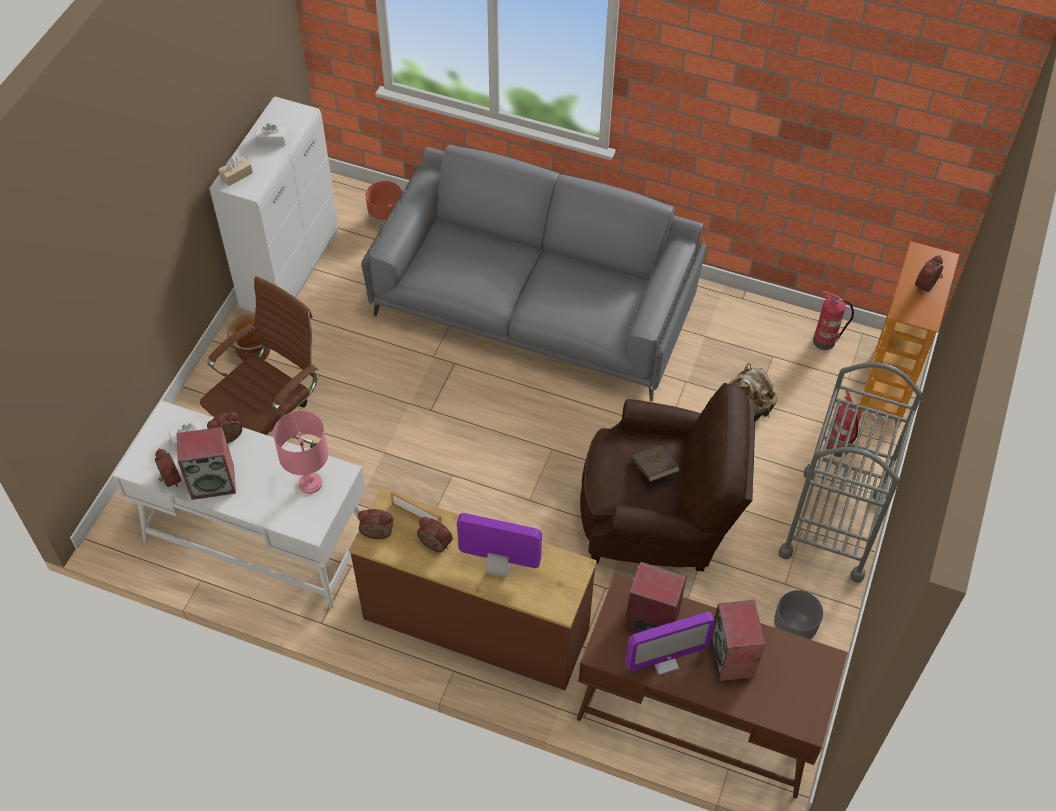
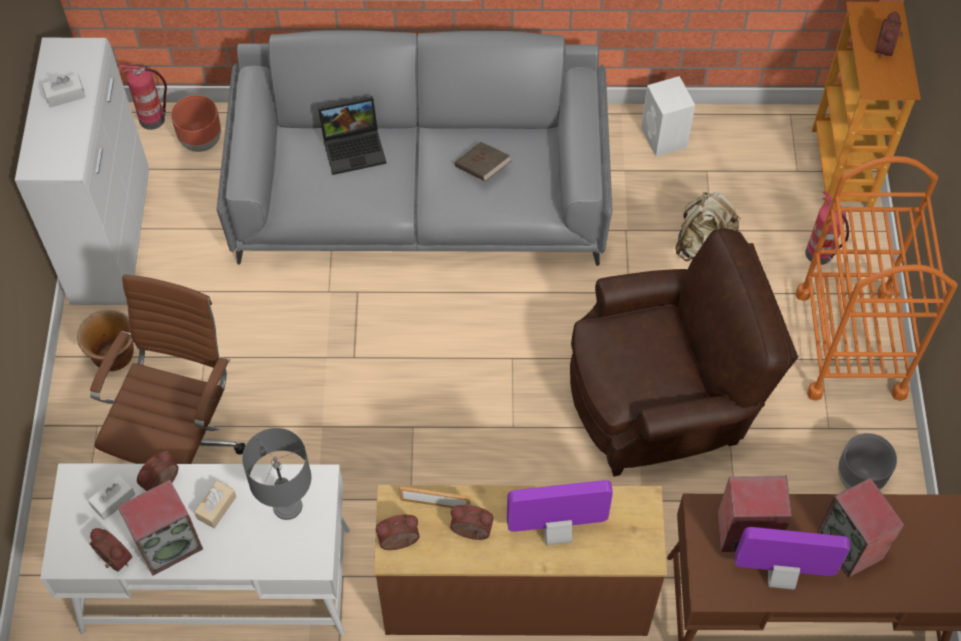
camera: 20 degrees left, 5 degrees up
beige tissue box [218,156,253,186] -> beige tissue box moved to [194,481,236,528]
pink table lamp [273,411,329,494] -> grey table lamp [242,428,311,520]
monitor [626,612,715,675] -> monitor turned 135 degrees counterclockwise [735,527,850,590]
brown book [631,445,680,482] -> brown book moved to [455,142,511,182]
grey cart [779,362,922,583] -> orange cart [795,156,957,401]
fire extinguisher [813,291,854,350] -> fire extinguisher moved to [119,65,167,130]
none -> laptop [318,96,386,175]
none -> white speaker [641,76,695,157]

